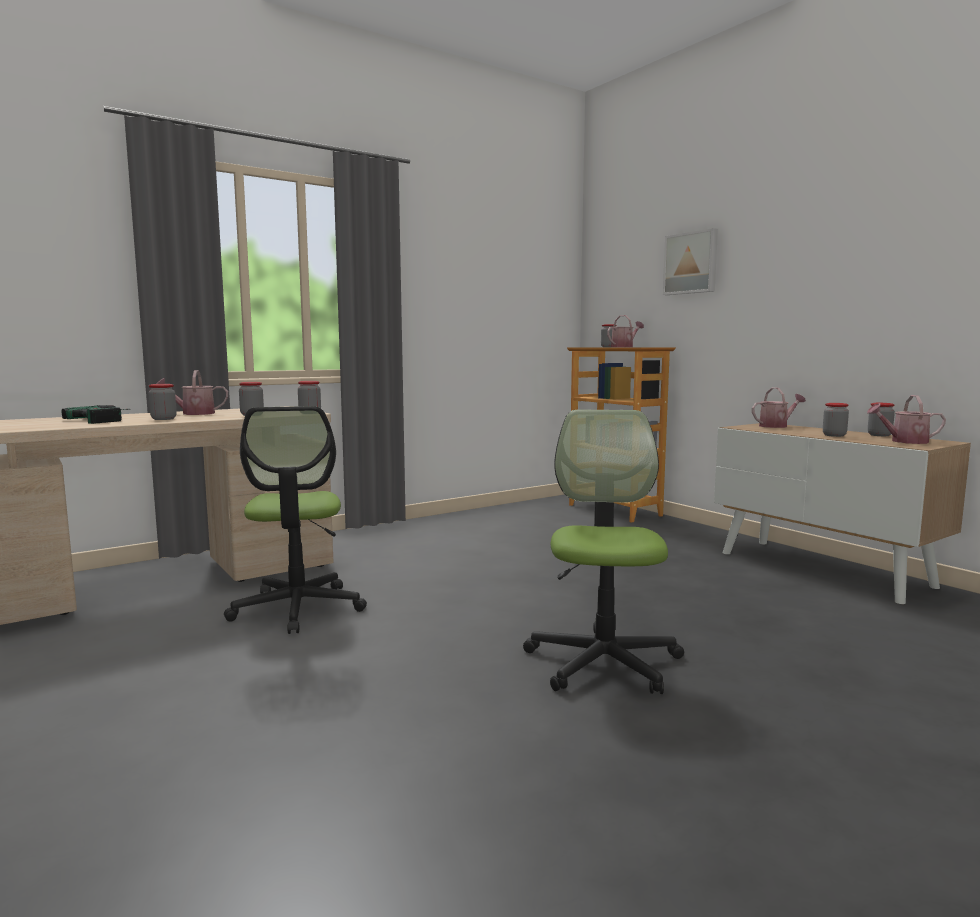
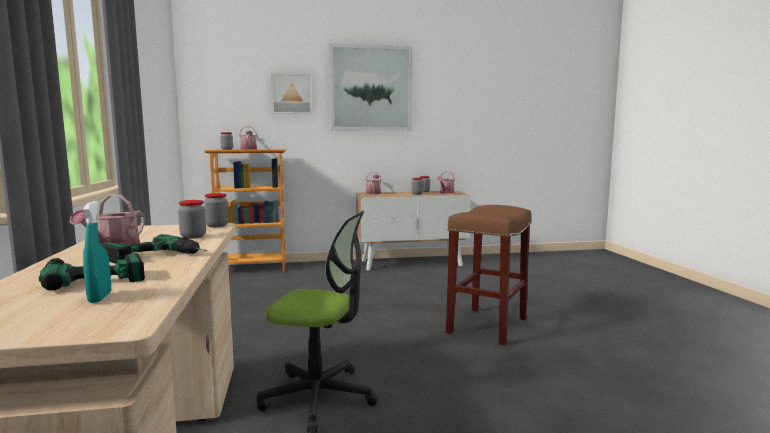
camera: 65 degrees left, 0 degrees up
jar [148,384,177,420] -> power drill [100,234,207,264]
office chair [523,410,684,694] -> brown stool [446,205,532,345]
none -> turquoise spray bottle [83,201,111,303]
none -> picture [329,44,413,130]

